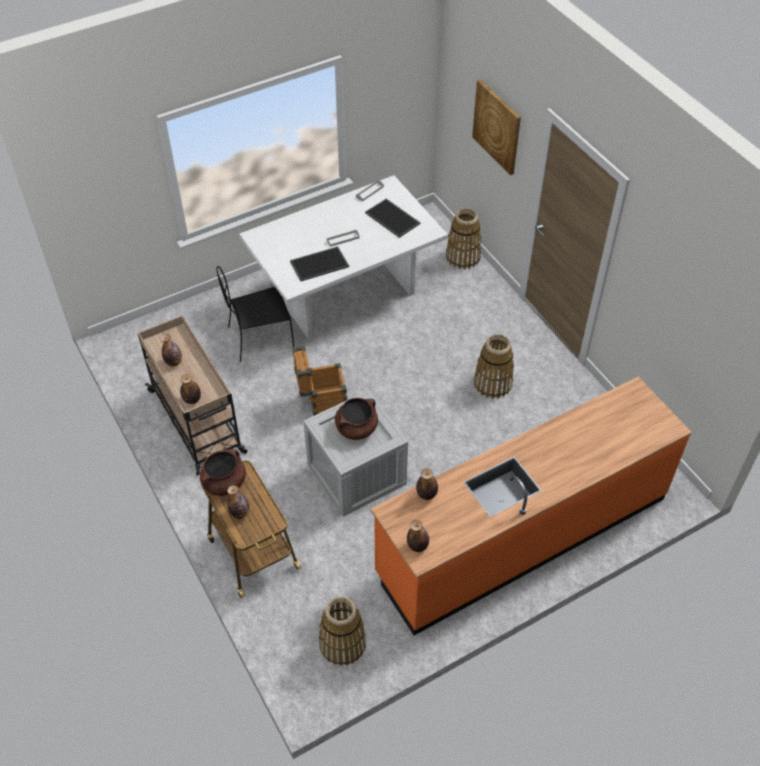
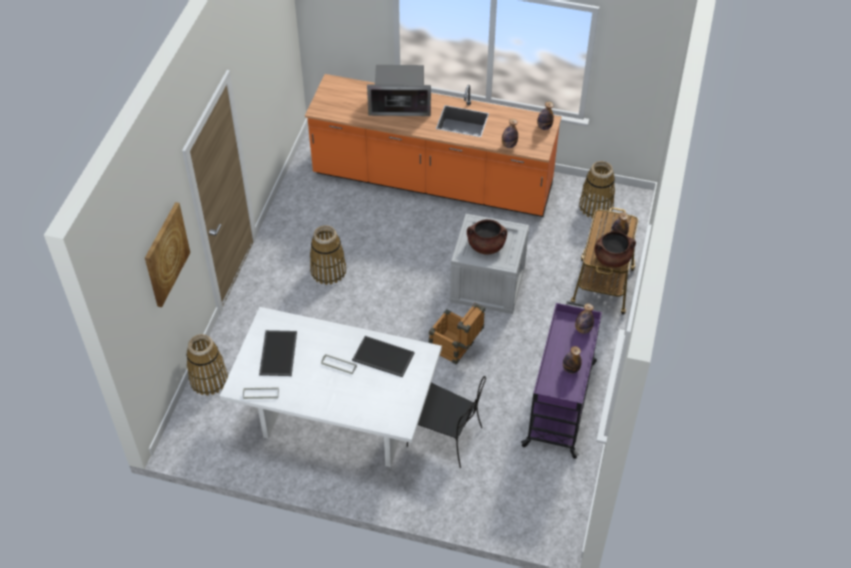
camera: 135 degrees left, 0 degrees up
beige cart [138,315,248,475] -> purple cart [521,301,602,459]
none -> microwave [367,65,431,116]

